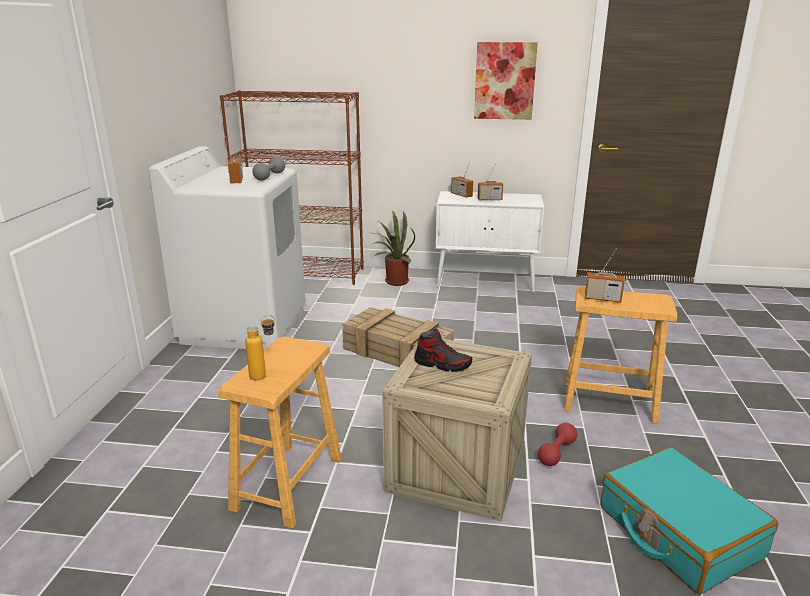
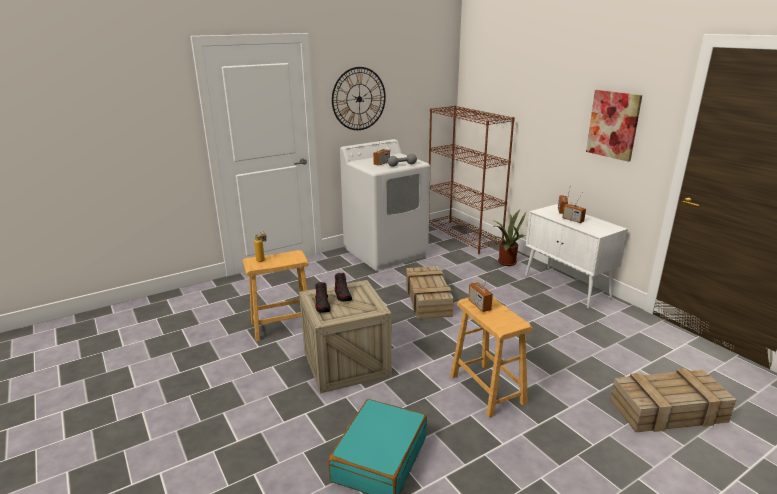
camera: 50 degrees right, 0 degrees up
red dumbbell [538,423,577,466] -> none
none -> shoe [315,282,331,313]
none -> wall clock [332,67,386,130]
none -> crate [610,368,736,432]

